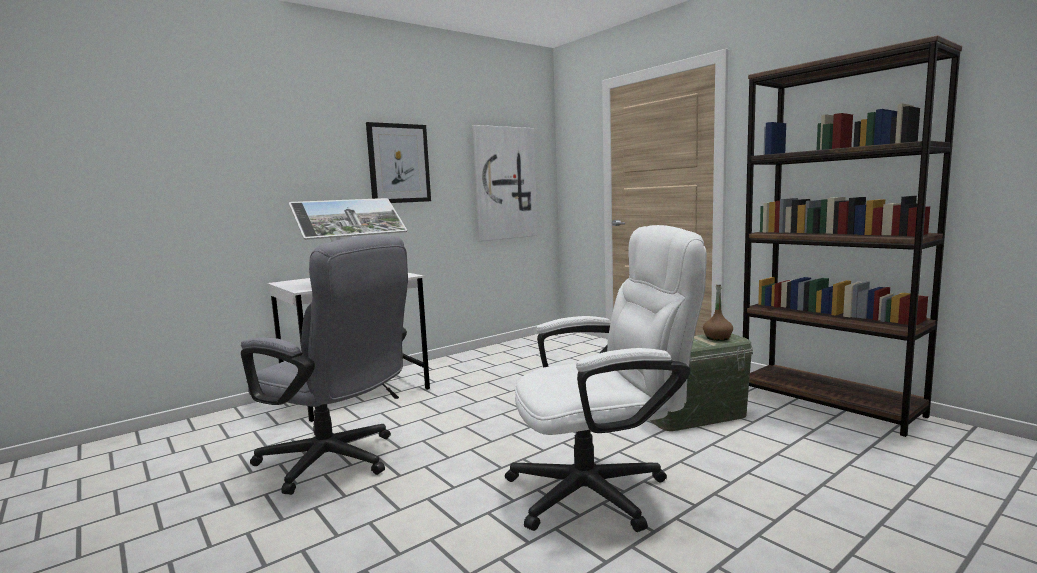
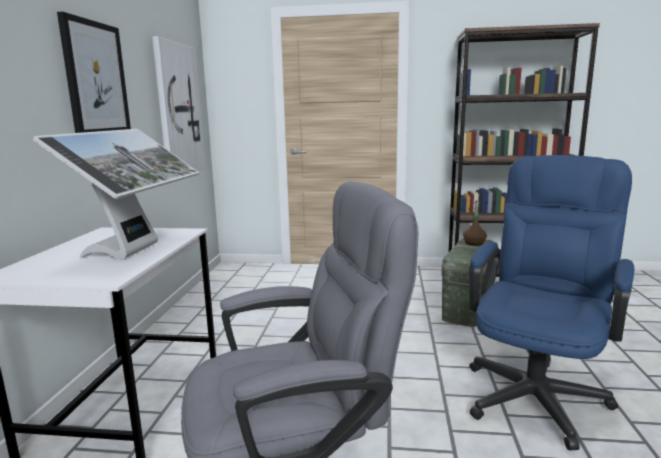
camera: 45 degrees left, 5 degrees up
white office chair [505,225,707,532] -> blue office chair [469,155,634,450]

